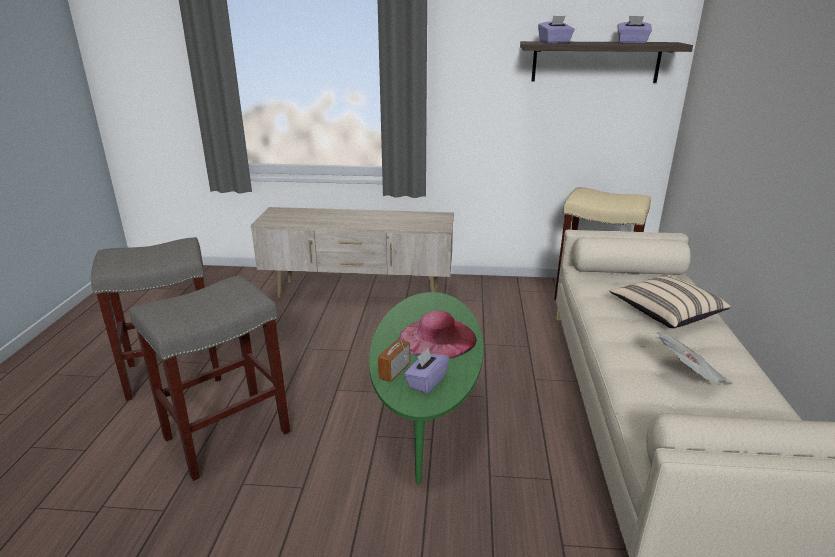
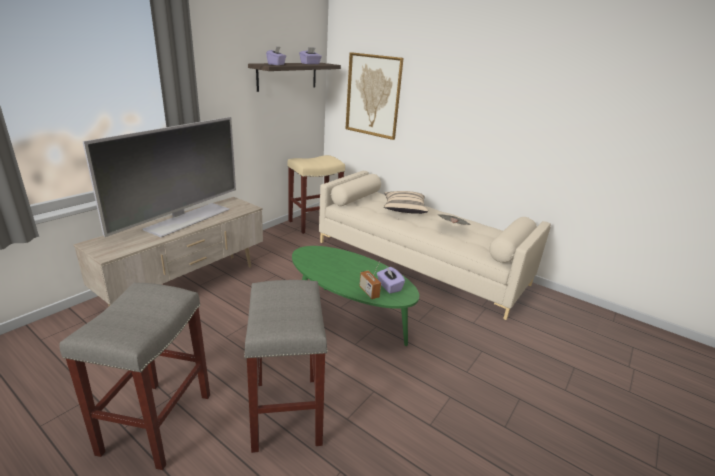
camera: 60 degrees left, 0 degrees up
pink hat [399,310,477,358] -> none
none -> television [83,117,236,237]
none -> picture [346,52,404,140]

